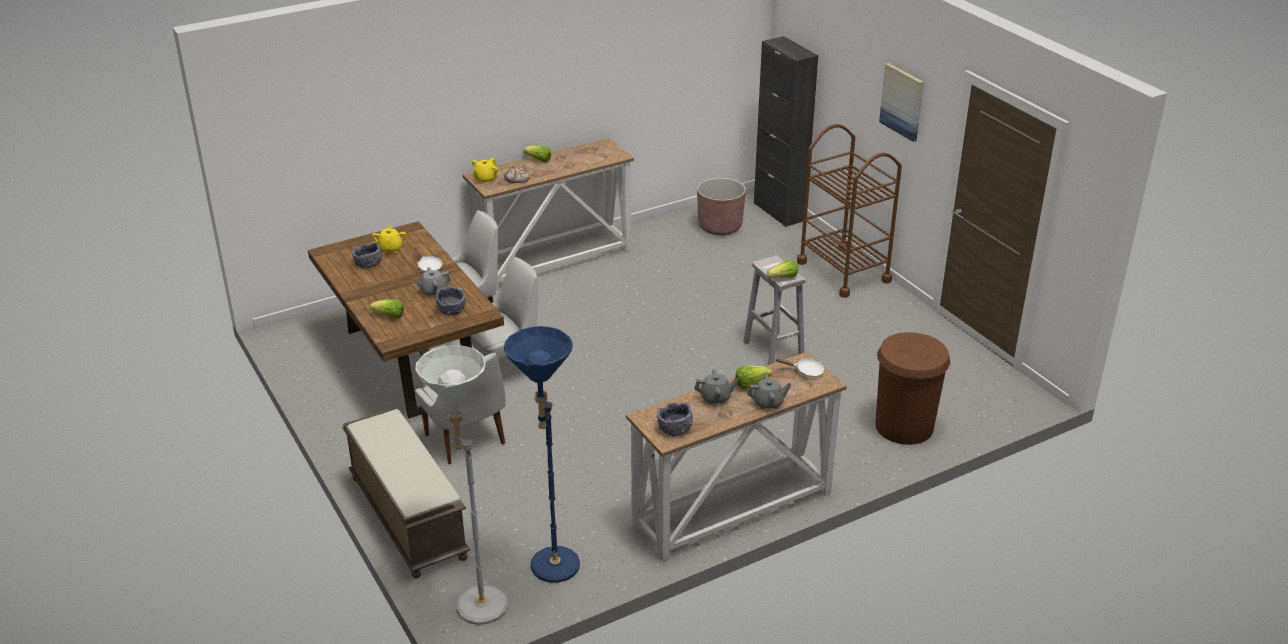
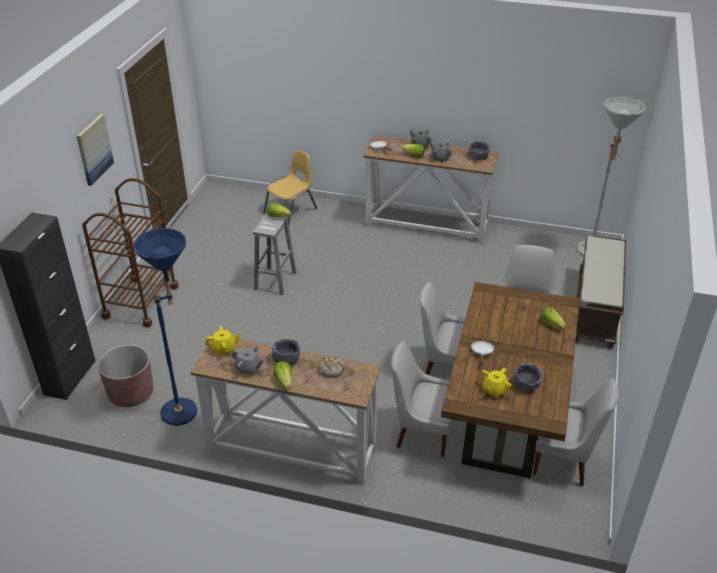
camera: 135 degrees left, 5 degrees up
grey teapot [413,267,451,297] -> grey teapot moved to [232,345,264,376]
grey bowl [436,286,465,315] -> grey bowl moved to [272,339,300,365]
yellow teapot [472,158,498,184] -> yellow teapot moved to [205,326,240,355]
blue floor lamp [504,326,580,583] -> blue floor lamp moved to [133,228,197,426]
brown trash can [876,332,950,445] -> yellow chair [263,150,317,225]
none -> white chair [533,378,619,486]

